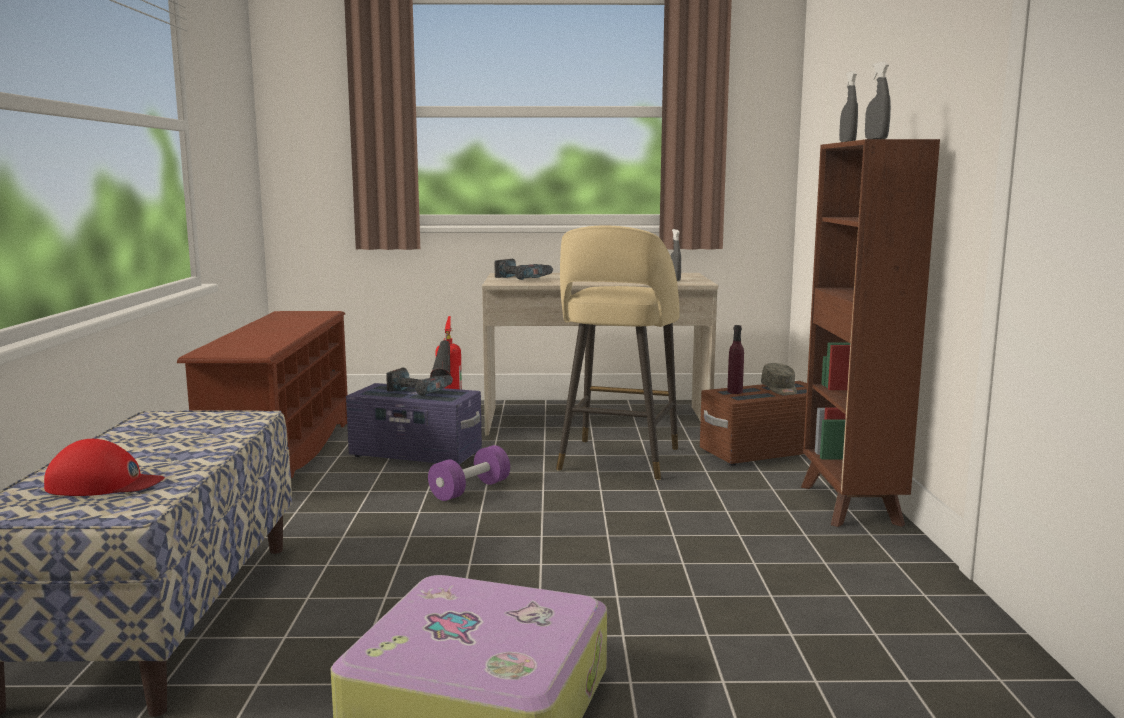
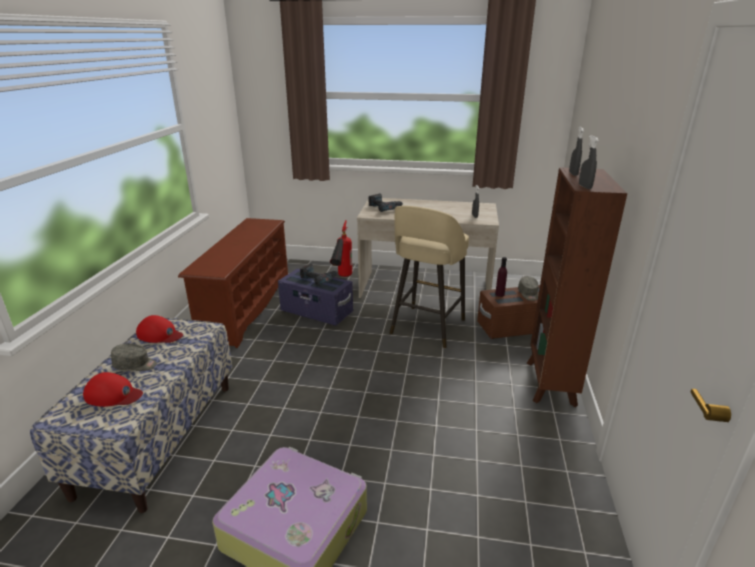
camera: 10 degrees right, 15 degrees up
purple dumbbell [428,445,510,501] -> none
none -> grey cap [111,343,157,371]
none -> red cap [136,315,183,343]

